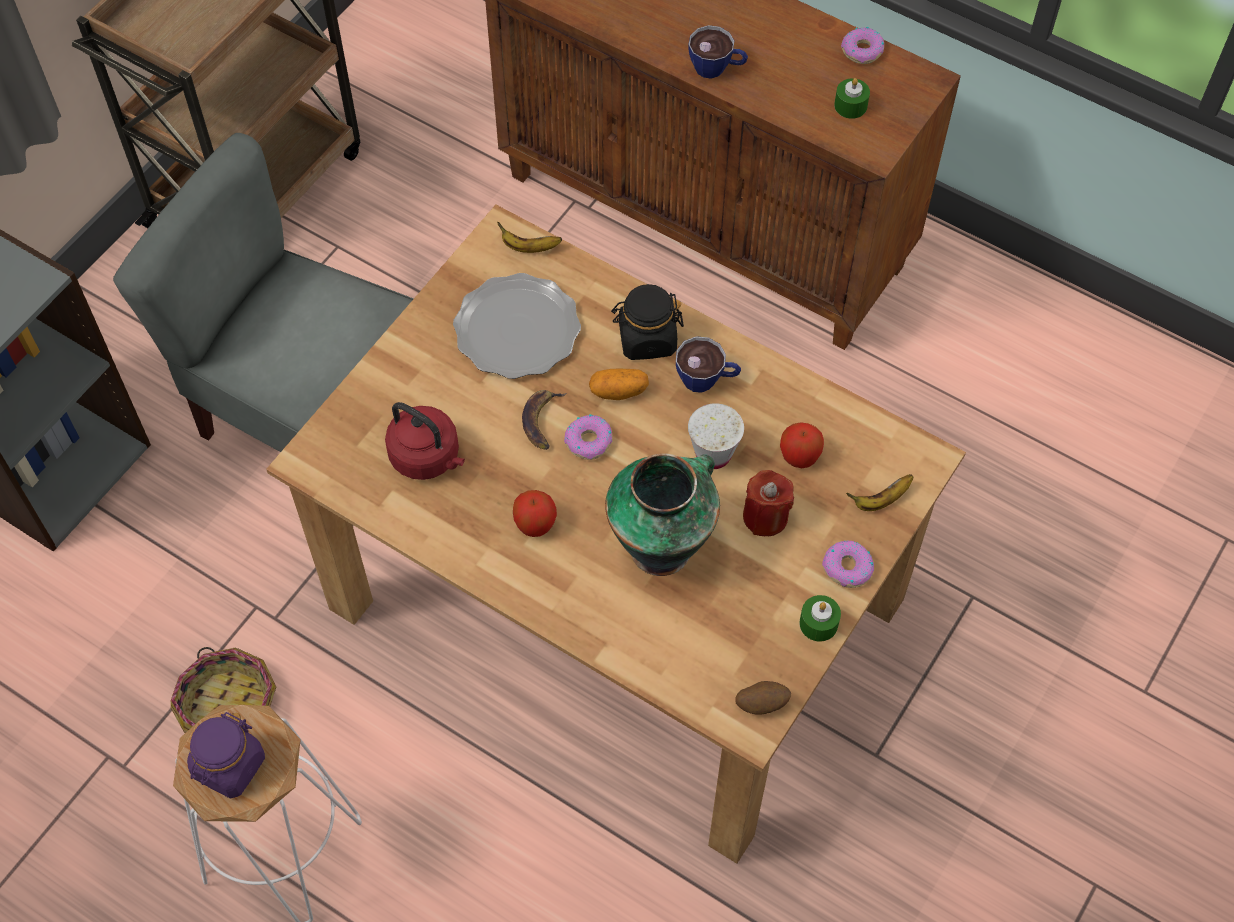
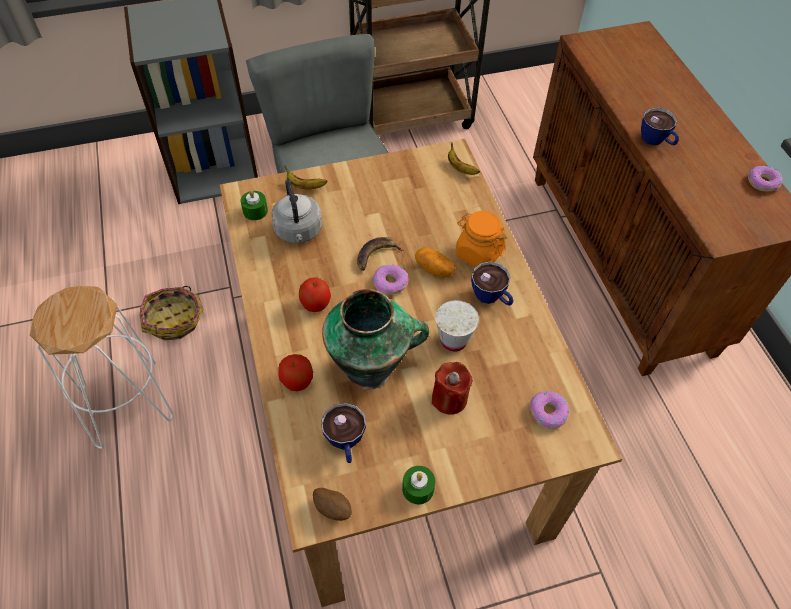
camera: 40 degrees right, 5 degrees down
purple jar [187,712,265,798] -> none
red kettle [385,402,465,480] -> grey kettle [272,179,322,244]
plate [453,273,581,379] -> none
black jar [611,284,684,360] -> orange jar [455,211,507,267]
apple [780,422,824,468] -> apple moved to [278,354,313,391]
donut [822,541,874,588] -> donut moved to [530,391,569,429]
green candle [834,78,870,119] -> green candle moved to [241,190,268,220]
banana [846,474,913,511] -> banana moved to [284,165,327,189]
none -> cup [321,403,366,463]

